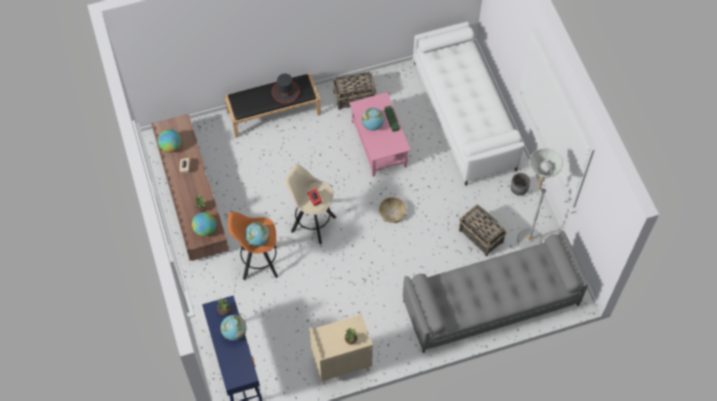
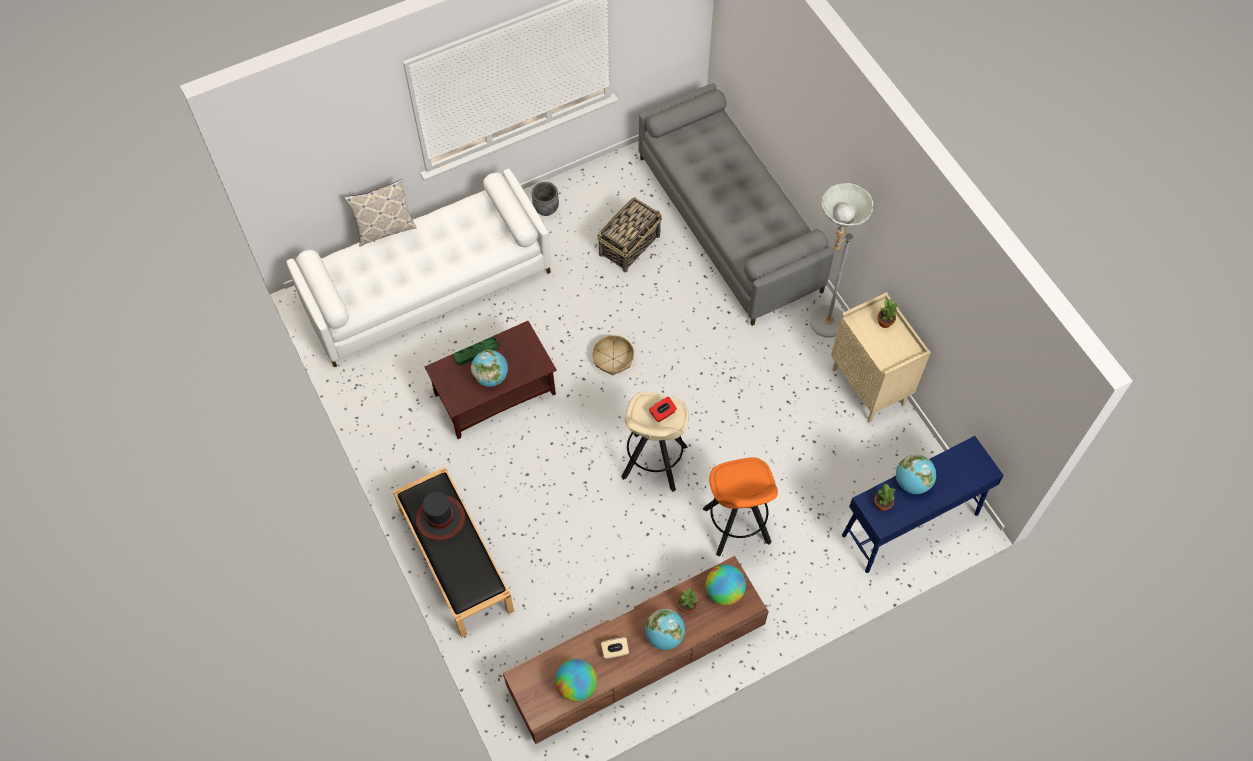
camera: 100 degrees left, 0 degrees up
globe [245,222,270,247] -> globe moved to [645,609,685,650]
basket [333,72,376,110] -> none
pink coffee table [349,92,411,177] -> brown coffee table [425,321,557,439]
grey floor lamp [517,148,563,249] -> grey floor lamp moved to [809,183,873,338]
none -> pillow [344,179,417,247]

